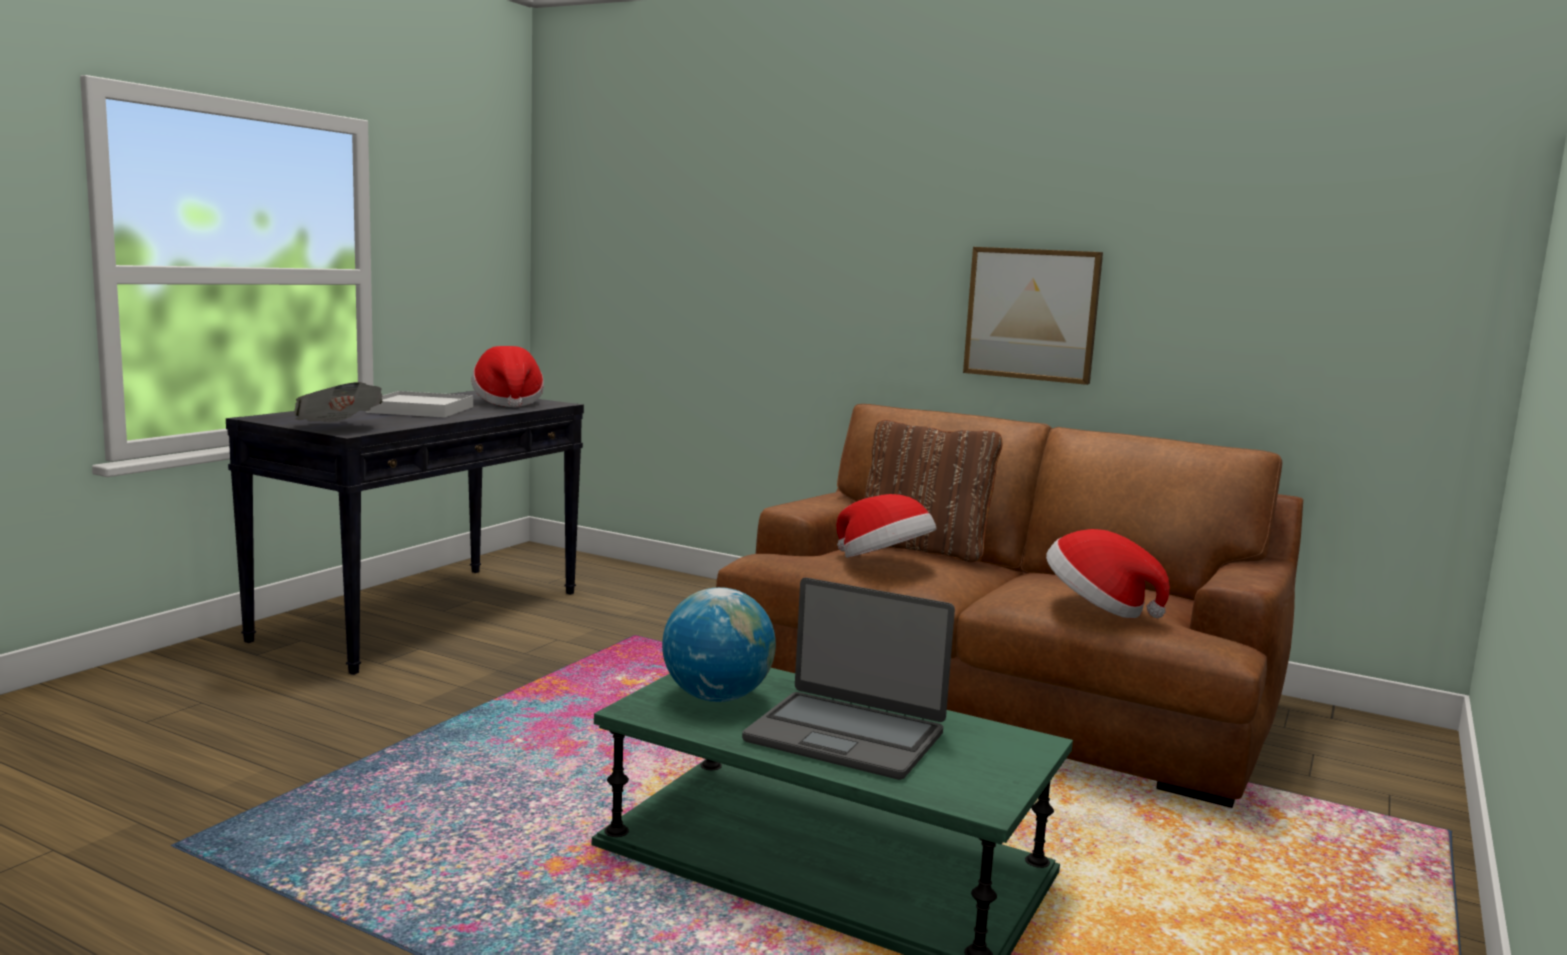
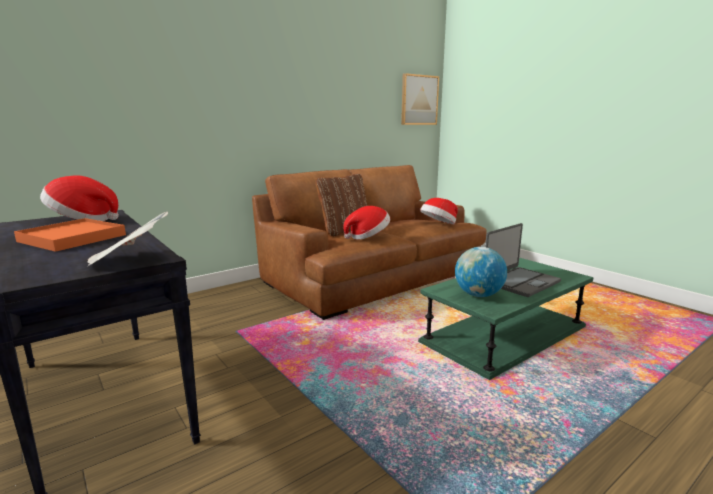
camera: 65 degrees left, 5 degrees up
white tray [366,391,473,418] -> orange tray [14,218,126,252]
picture [963,247,1103,385] -> picture moved to [401,73,439,125]

